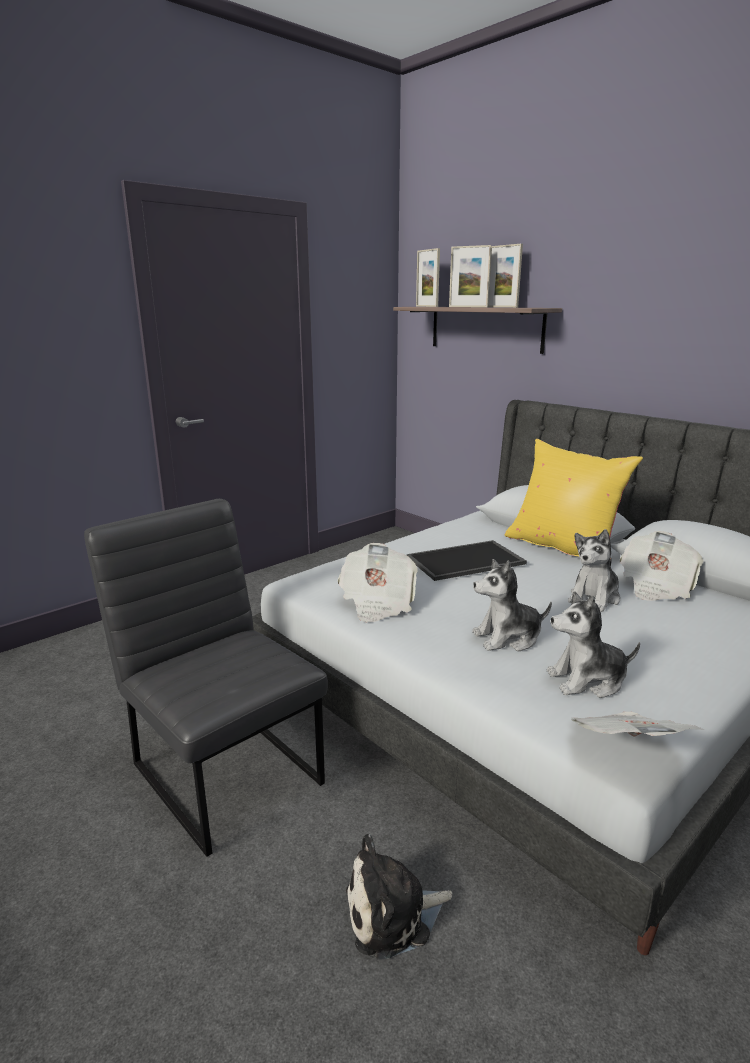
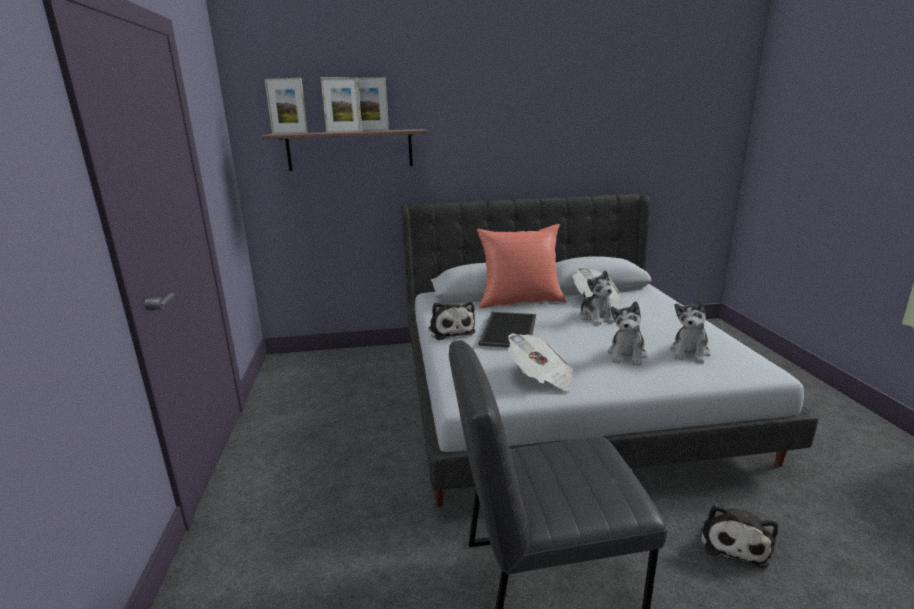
camera: 55 degrees left, 0 degrees up
yellow pillow [505,439,643,556] -> red pillow [477,224,566,308]
newspaper [572,712,705,737] -> none
none -> plush toy [428,301,475,340]

